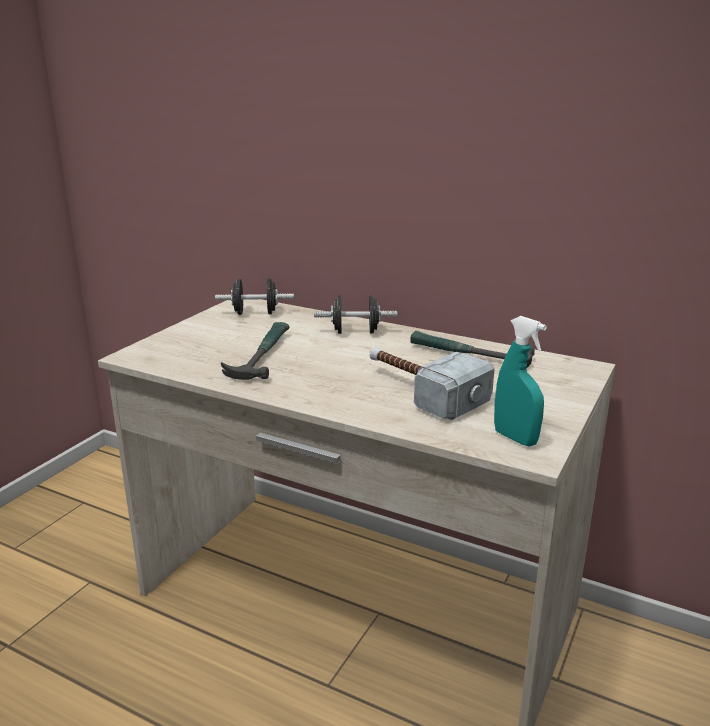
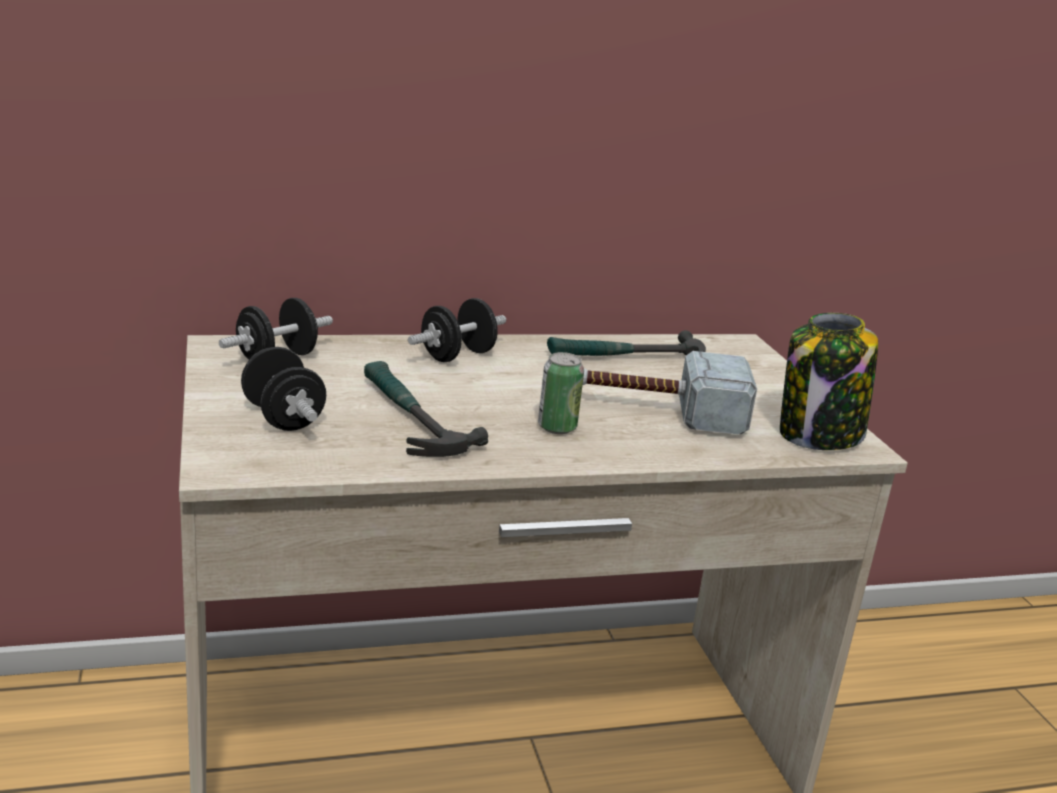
camera: 45 degrees left, 0 degrees up
turquoise spray bottle [494,316,547,447] -> jar [780,313,878,450]
none -> black dumbbell [241,347,326,431]
none -> can [538,352,584,434]

